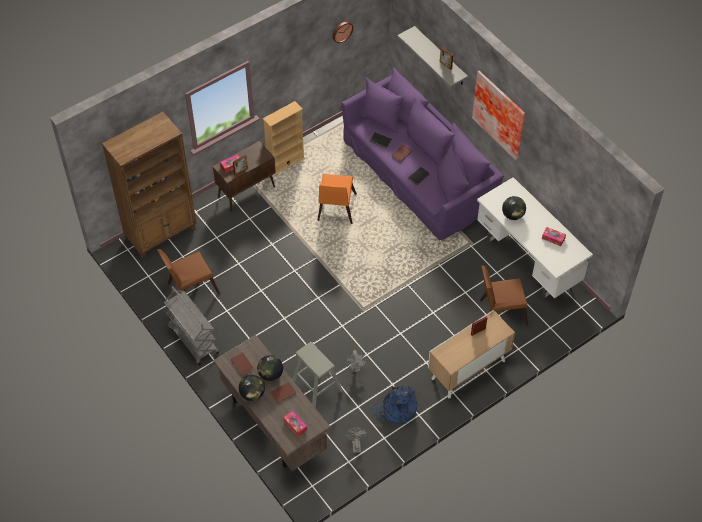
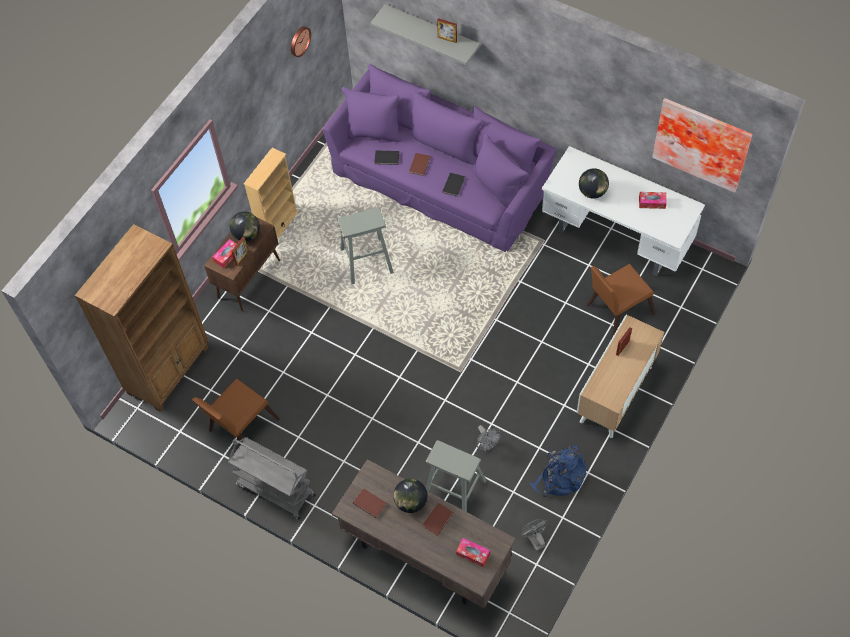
camera: 20 degrees left, 5 degrees up
globe [239,375,265,401] -> globe moved to [230,212,260,241]
orange chair [317,174,357,224] -> grey stool [337,207,394,284]
picture [472,71,525,160] -> picture moved to [652,98,753,193]

